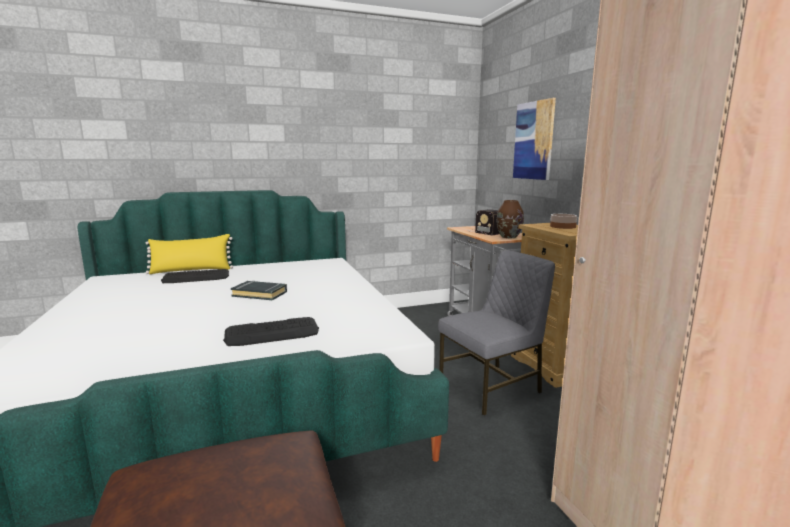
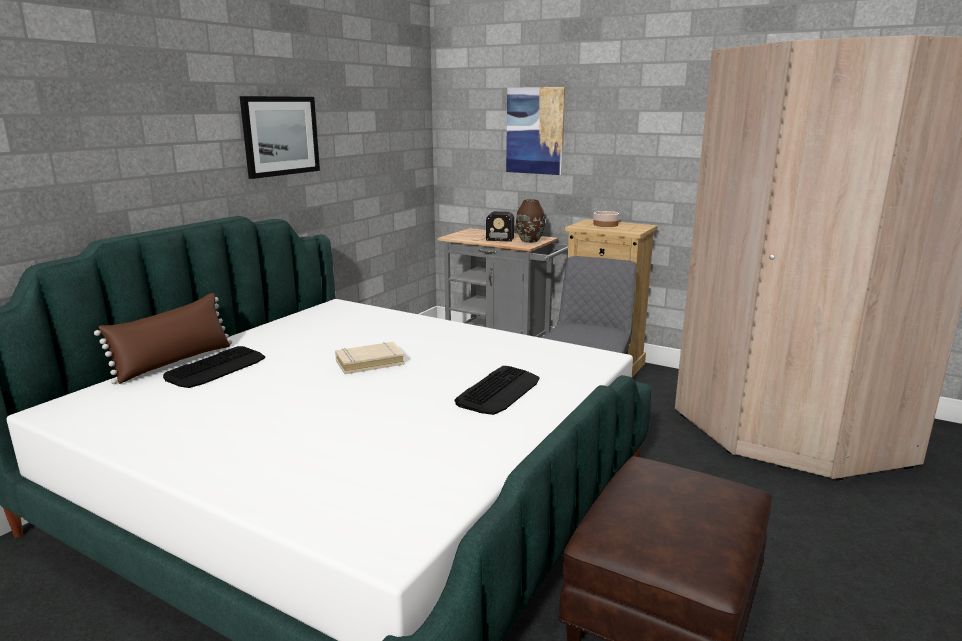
camera: 40 degrees left, 5 degrees up
yellow pillow [146,234,233,274] -> brown pillow [94,293,232,384]
black book [231,281,287,300] -> beige book [335,342,405,374]
none -> picture [240,96,320,179]

